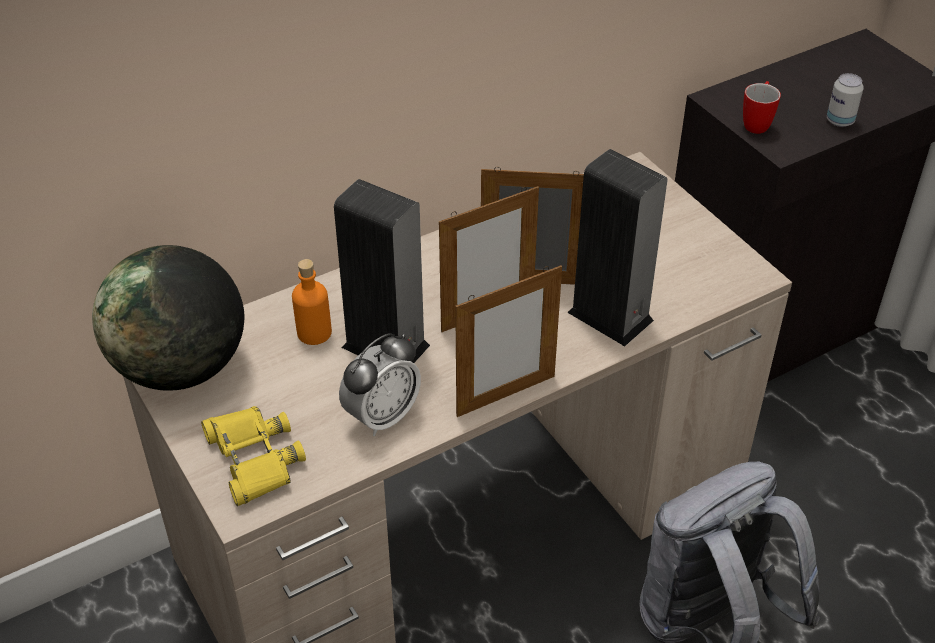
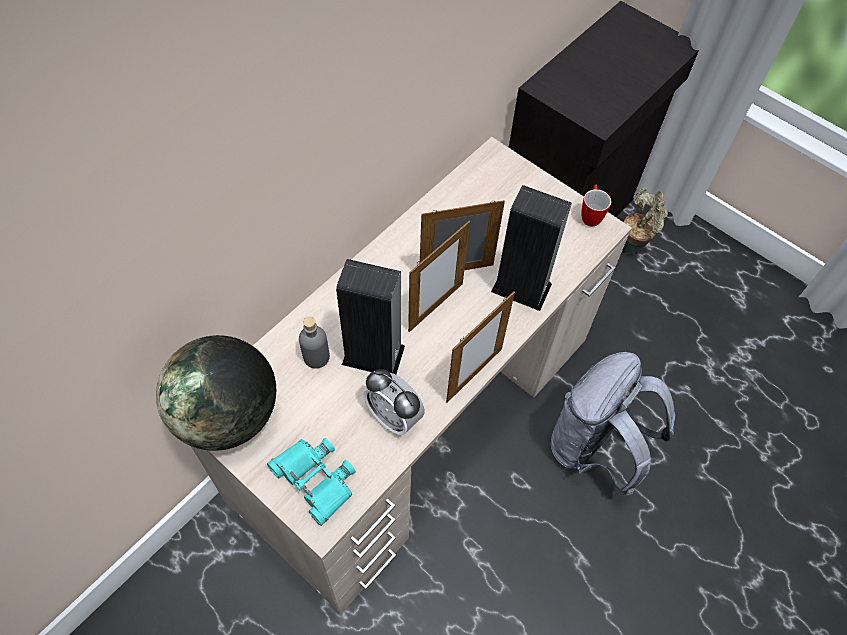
camera: 20 degrees left, 15 degrees up
yellow binoculars [201,406,306,506] -> turquoise binoculars [267,438,356,526]
orange bottle [292,259,332,345] -> grey bottle [299,317,330,369]
alarm clock [339,333,421,436] -> alarm clock turned 105 degrees clockwise [363,369,425,435]
mug [743,81,781,134] -> mug moved to [582,184,611,226]
can [827,73,864,127] -> none
none -> potted plant [622,187,668,255]

